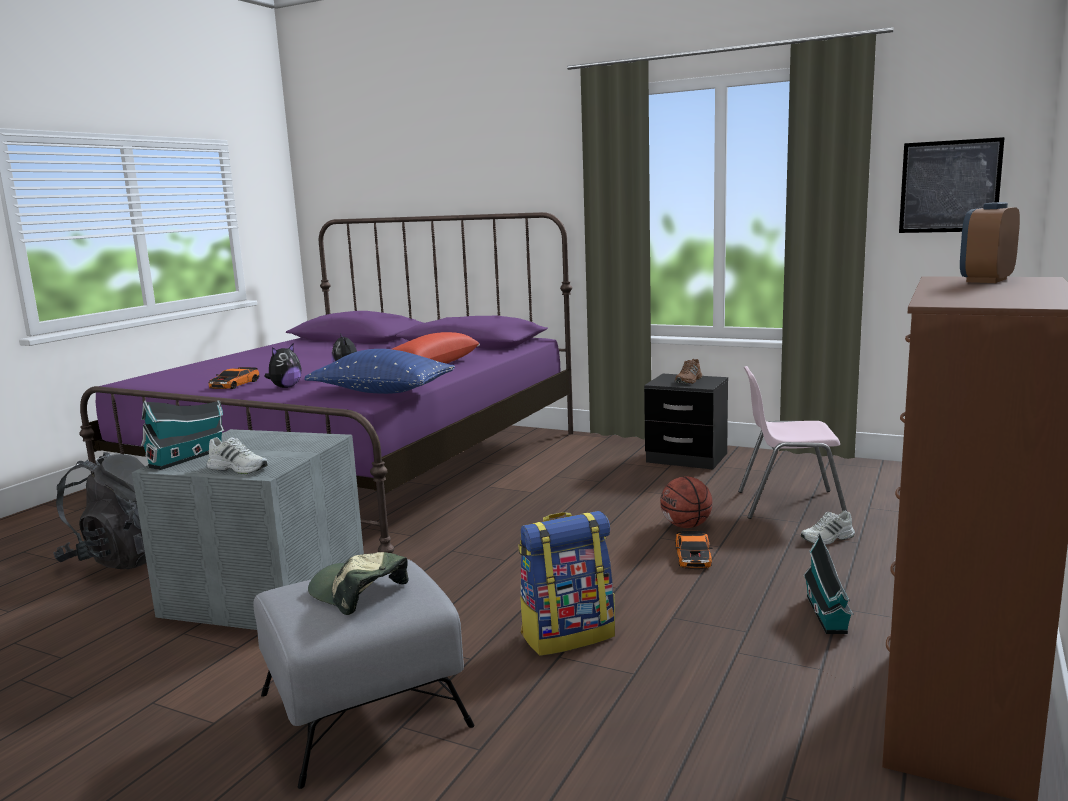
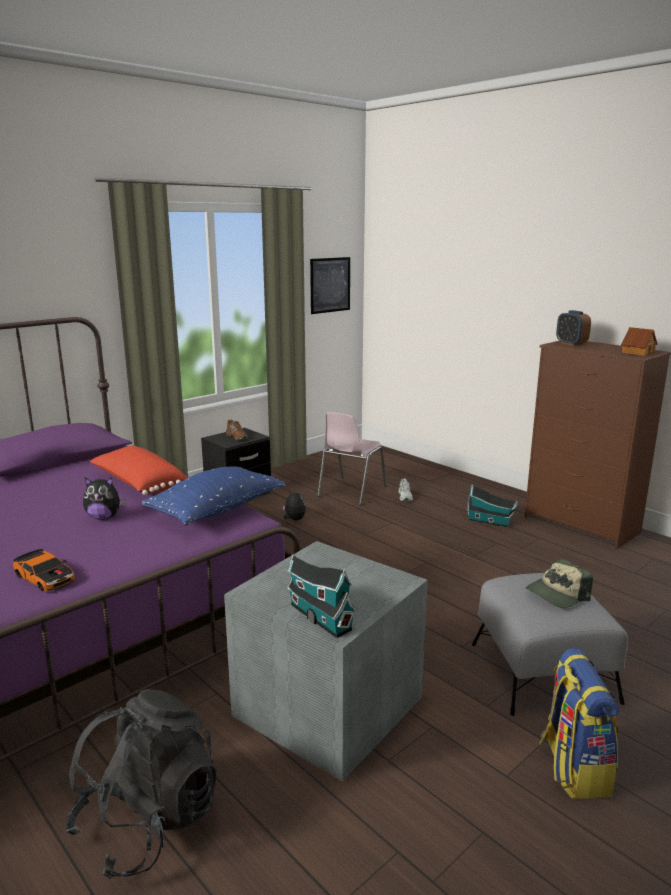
camera: 70 degrees left, 5 degrees up
white shoe [207,437,268,474] -> none
plush toy [264,344,301,388] -> plush toy moved to [282,489,306,520]
backpack [518,511,615,656] -> backpack moved to [539,648,619,799]
basketball [660,476,712,528] -> none
toy car [676,531,713,569] -> none
none -> toy house [621,327,657,356]

